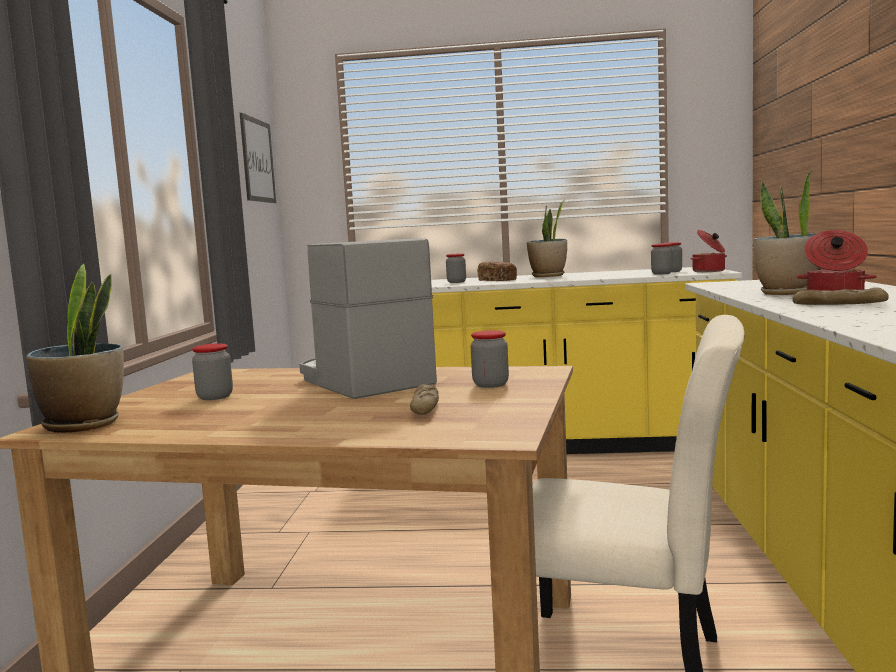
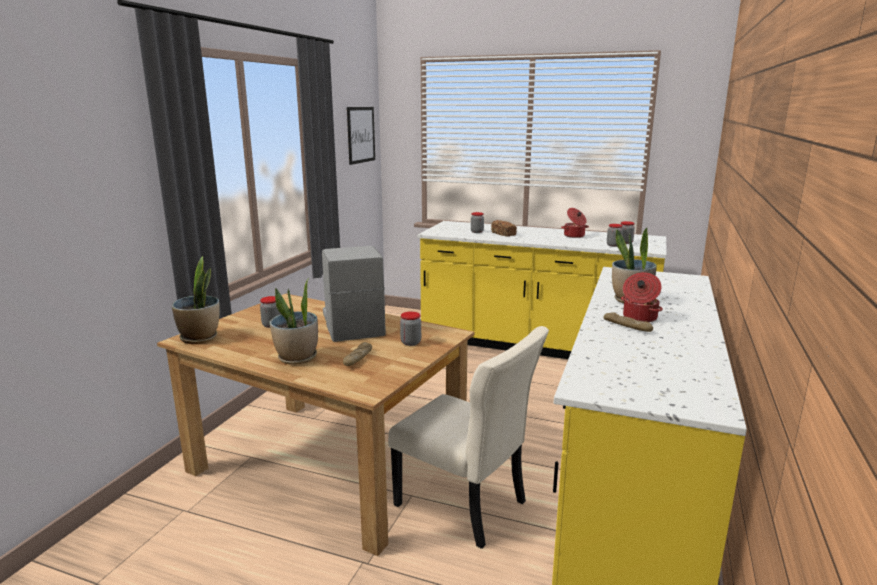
camera: 15 degrees right, 10 degrees up
potted plant [527,200,567,277] -> potted plant moved to [270,278,318,365]
cooking pot [691,230,727,272] -> cooking pot moved to [561,208,589,238]

